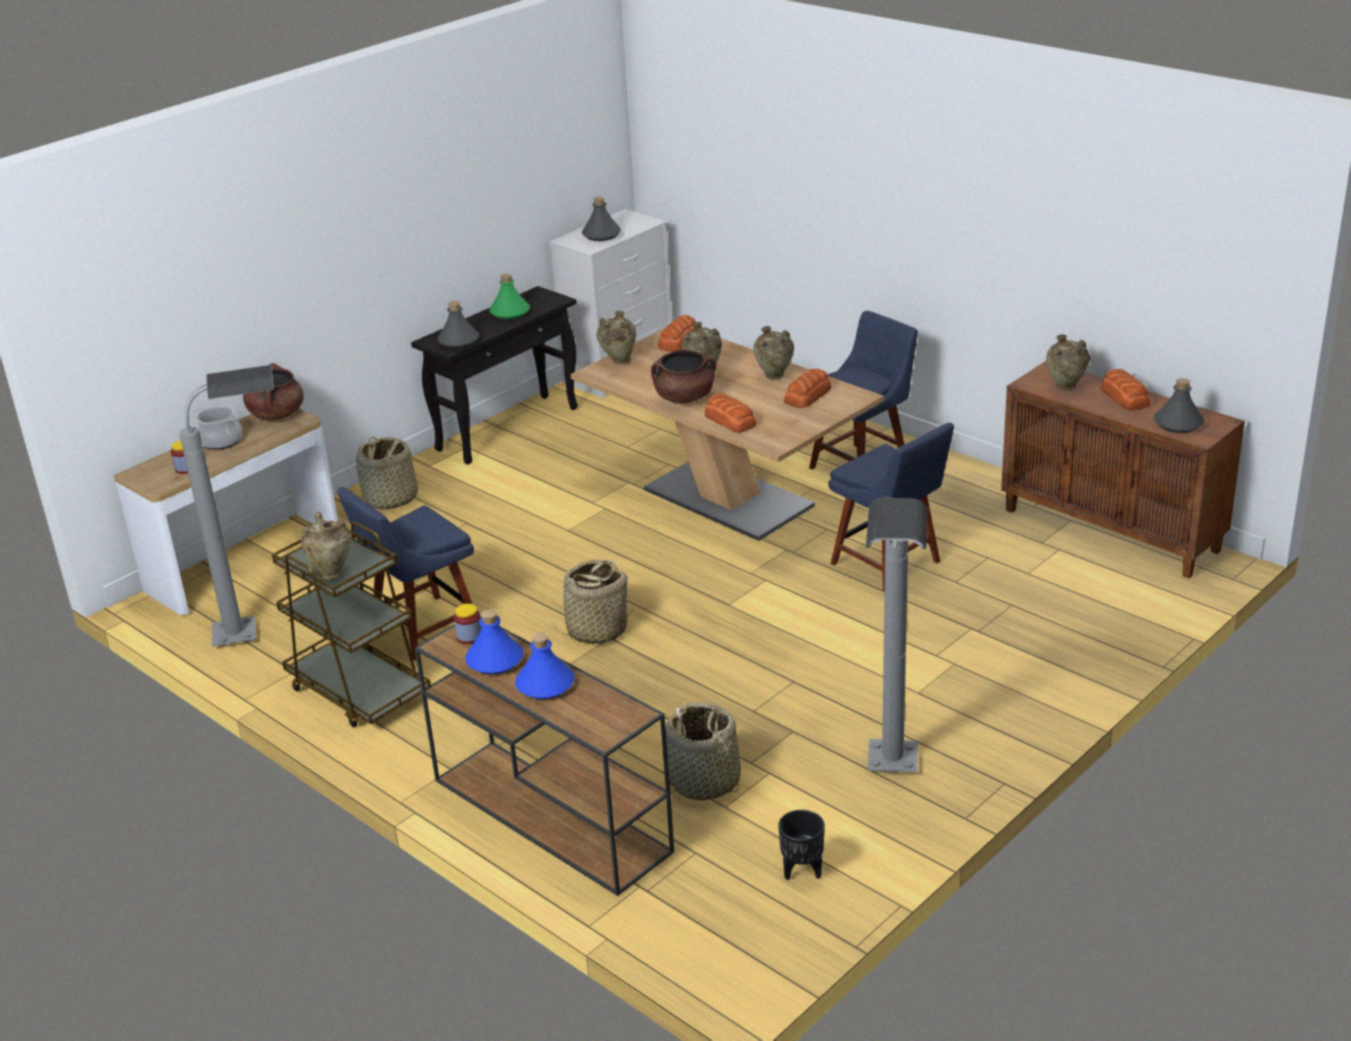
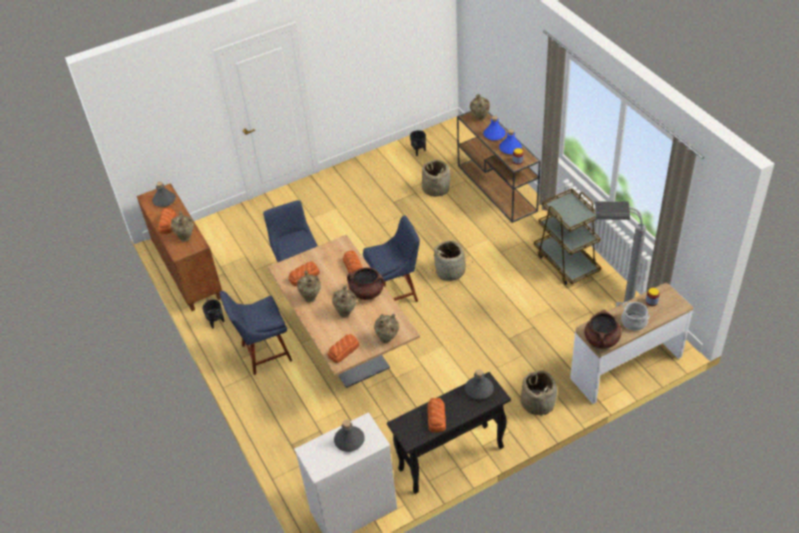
camera: 160 degrees left, 15 degrees up
beige vase [301,512,351,580] -> beige vase moved to [470,94,490,120]
blue chair [337,487,474,661] -> blue chair moved to [363,215,420,302]
green bottle [489,274,530,319] -> bread [427,398,446,433]
grey floor lamp [866,498,927,773] -> none
none -> black planter [202,300,224,328]

